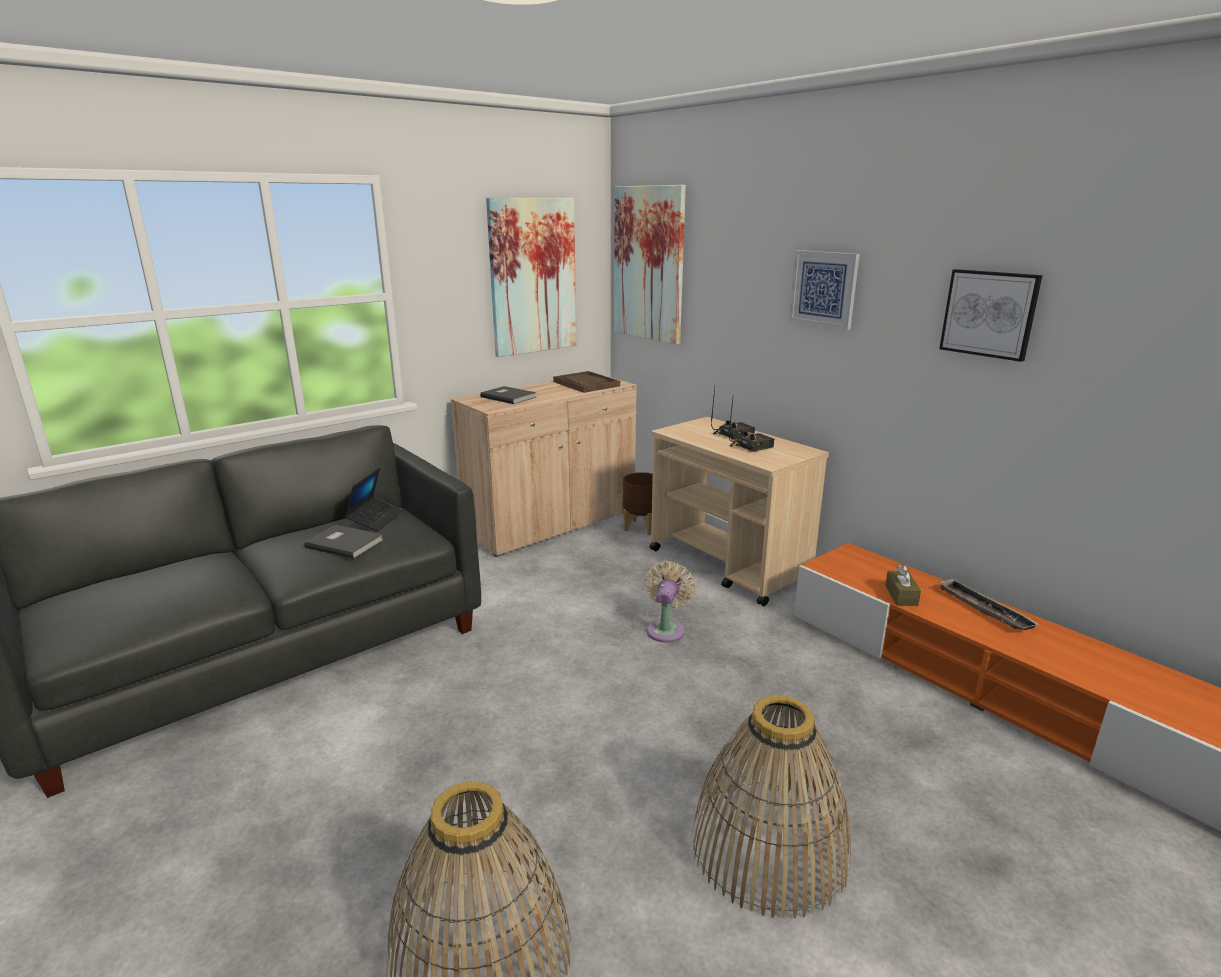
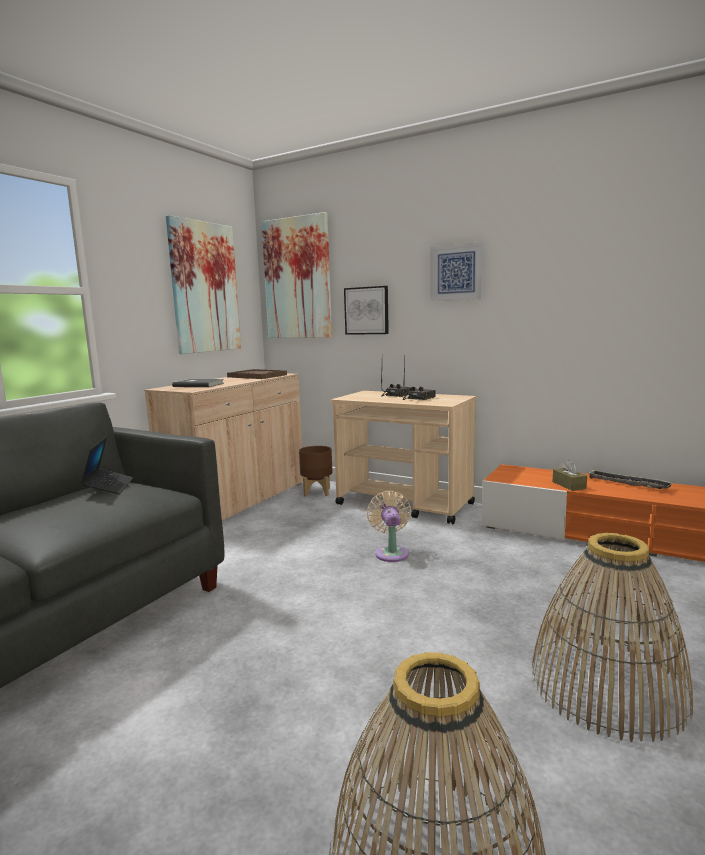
camera: 20 degrees left, 10 degrees down
grey book [304,525,384,559] -> none
picture [939,269,1043,362] -> picture moved to [344,286,389,335]

